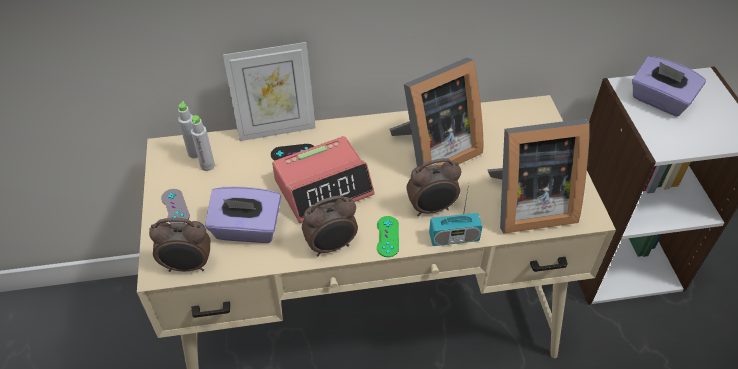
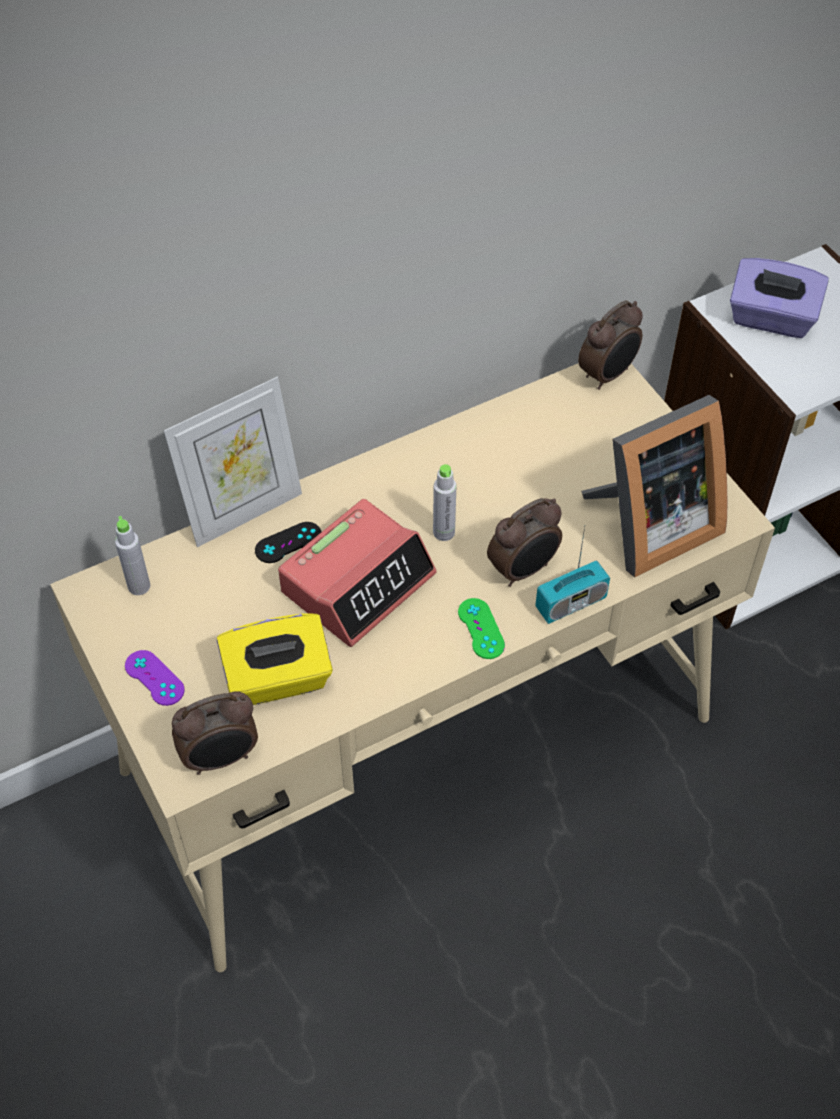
camera: 20 degrees left, 5 degrees up
grey game controller [161,189,190,224] -> purple game controller [125,650,185,706]
grey bottle [191,115,215,171] -> grey bottle moved to [433,464,456,541]
purple tissue box [205,187,281,243] -> yellow tissue box [217,614,333,705]
alarm clock [302,195,358,256] -> alarm clock moved to [578,300,643,390]
picture frame [389,58,483,167] -> none

